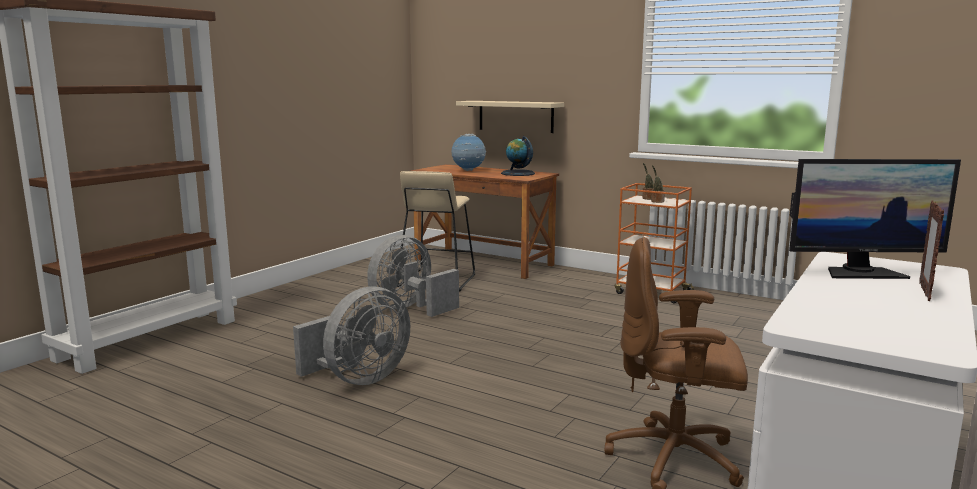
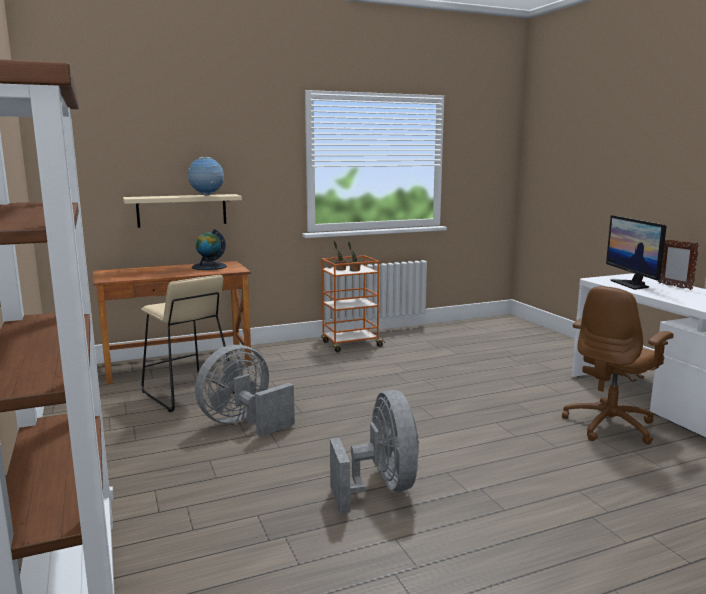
camera: 55 degrees left, 0 degrees up
grey fan [367,235,459,317] -> grey fan turned 60 degrees clockwise [195,345,295,437]
globe [452,134,486,171] -> globe moved to [187,157,224,196]
monitor [789,159,961,279] -> monitor turned 135 degrees clockwise [606,215,667,290]

